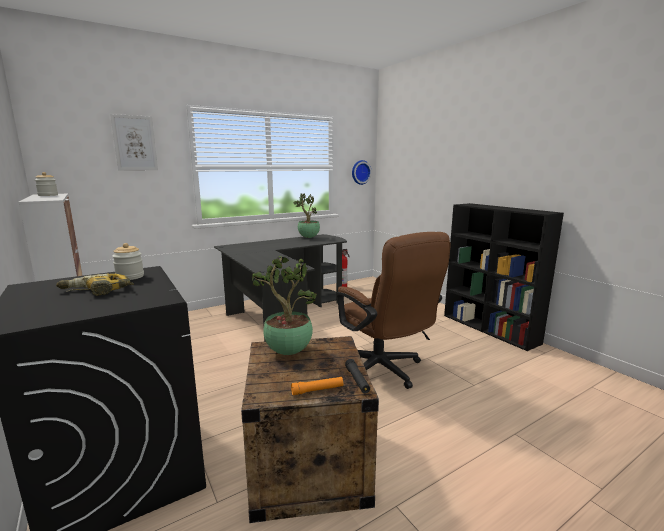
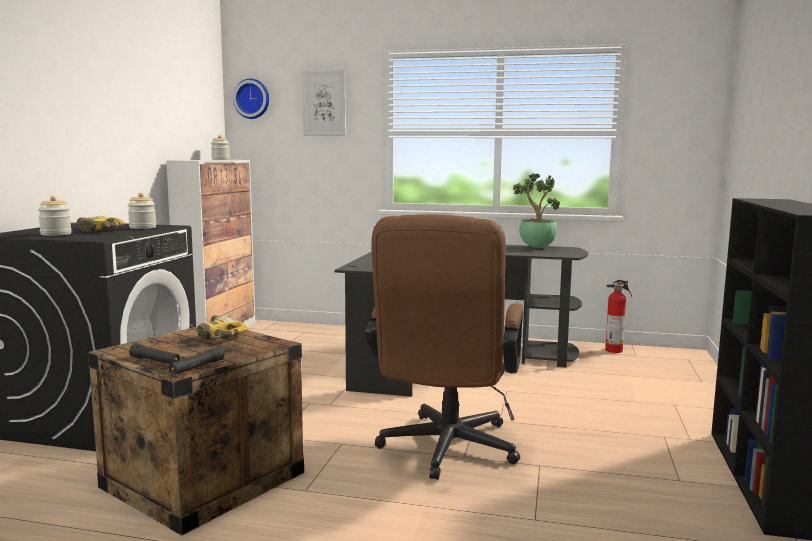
camera: 45 degrees right, 5 degrees down
potted plant [252,256,317,355] -> power drill [191,315,248,339]
orange flashlight [291,377,343,395] -> black flashlight [129,344,180,364]
wall clock [352,160,372,185] -> wall clock moved to [233,78,269,119]
none -> jar [38,196,72,236]

